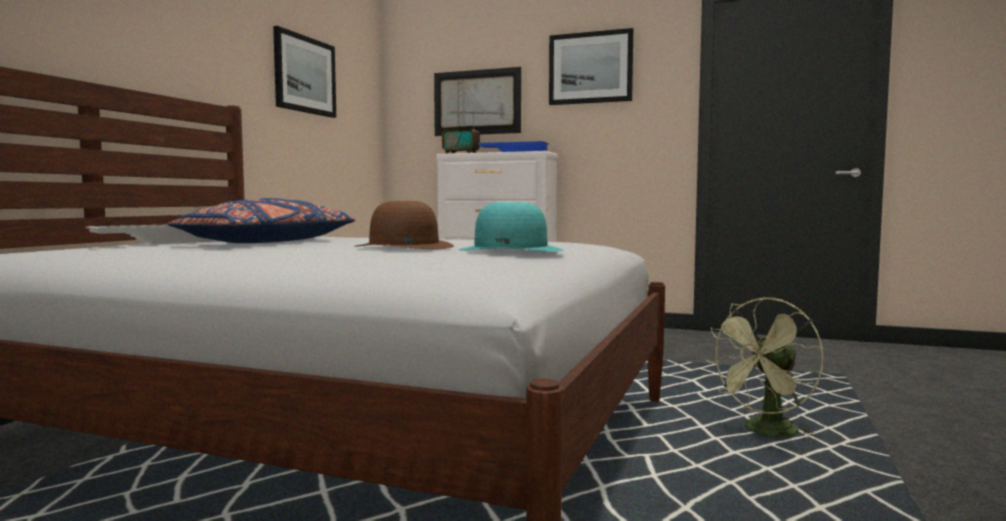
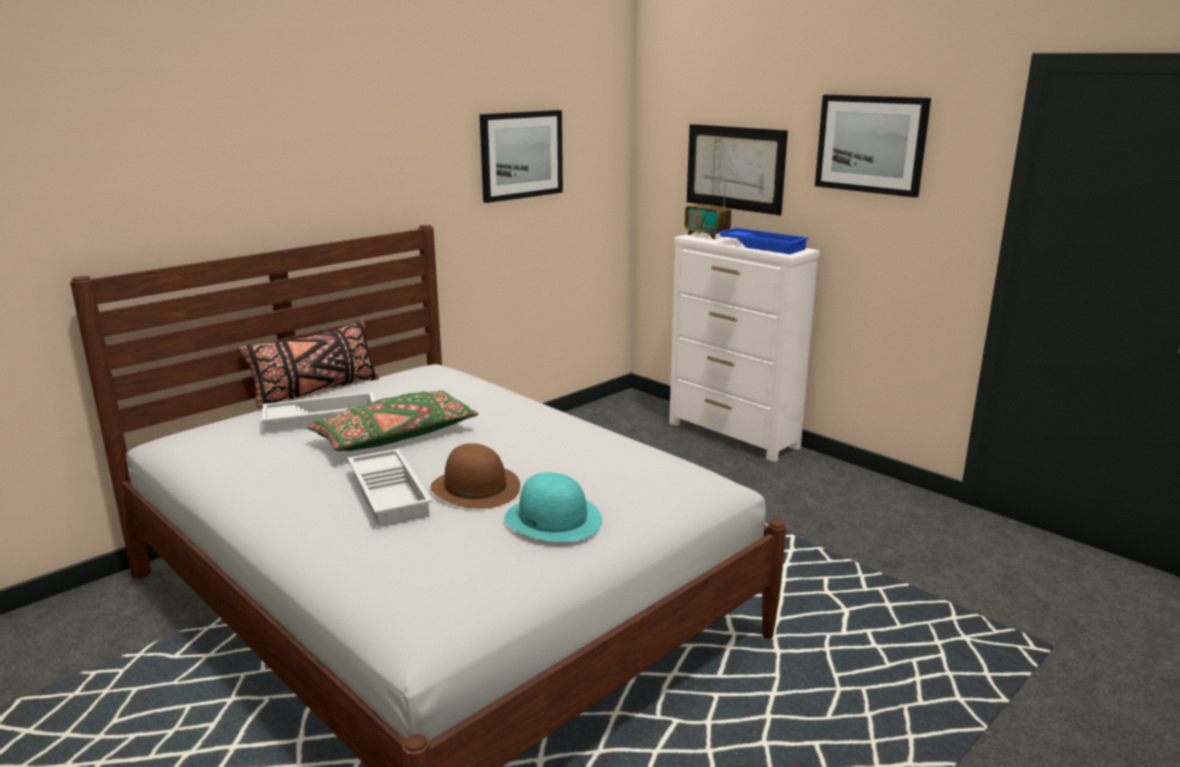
camera: 25 degrees right, 15 degrees up
blue pillow [168,198,355,243] -> green pillow [307,391,478,451]
green fan [706,297,824,442] -> none
none -> black pillow [239,320,379,408]
none -> white tray [348,449,432,527]

